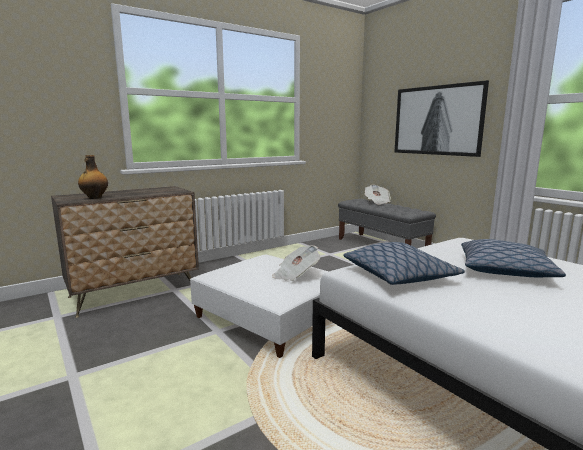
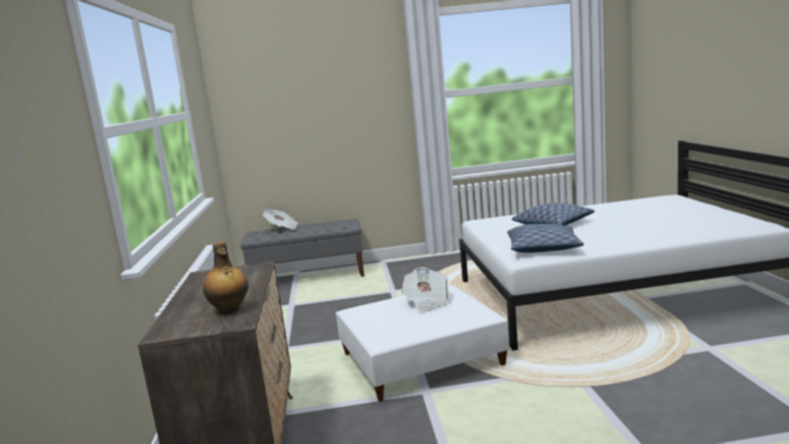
camera: 60 degrees left, 0 degrees up
picture [394,80,489,157] -> none

